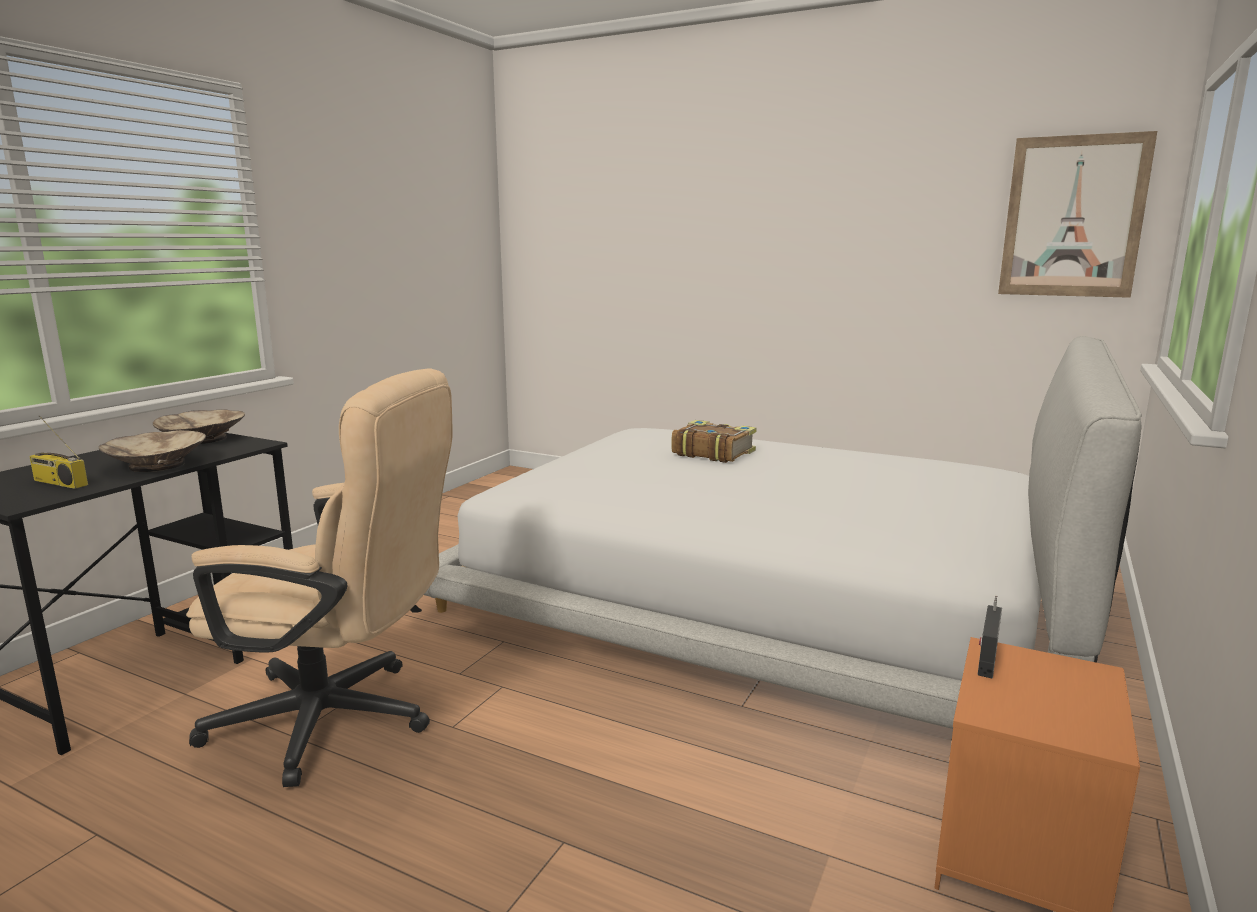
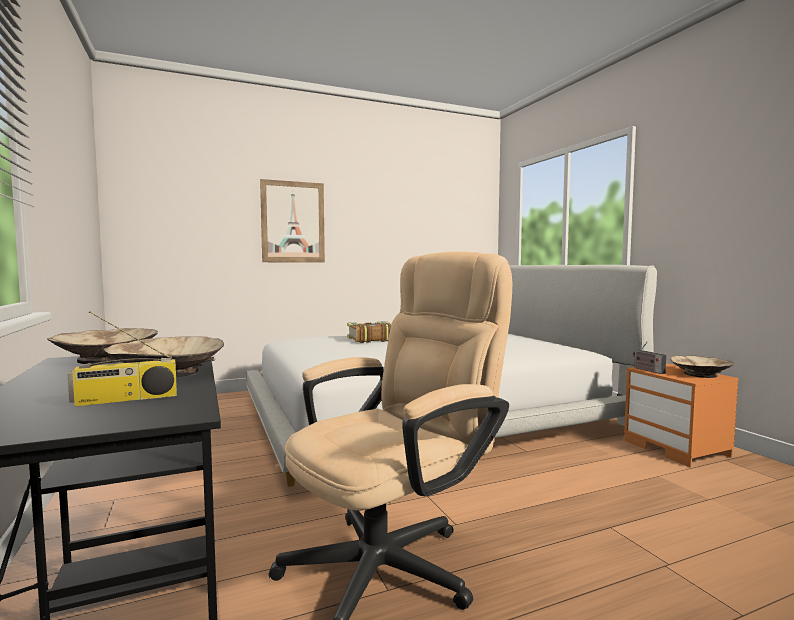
camera: 50 degrees left, 10 degrees down
picture [998,131,1157,298] -> picture moved to [260,179,325,263]
none -> beige bowl [670,356,734,378]

